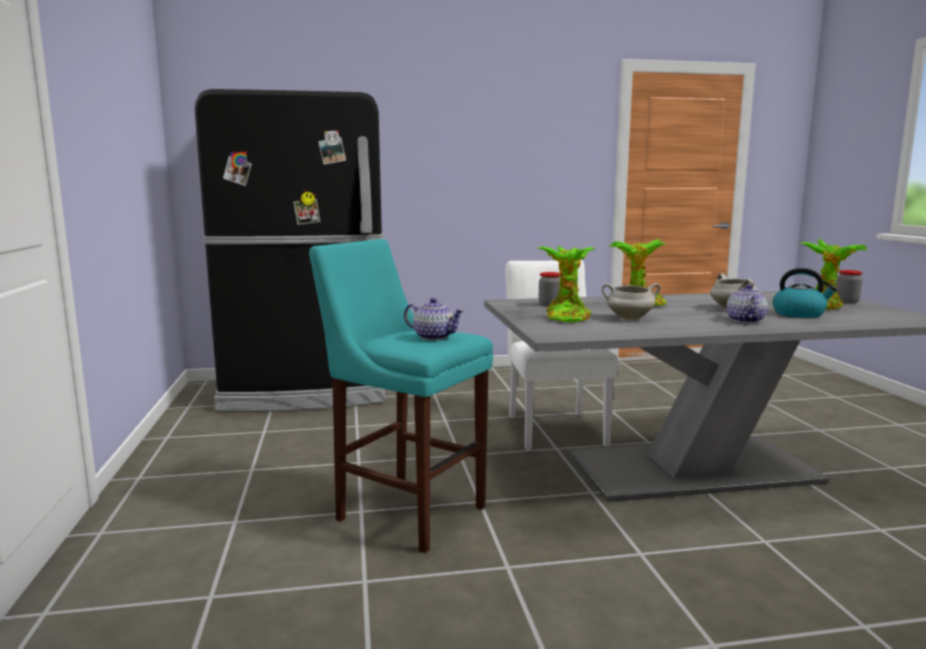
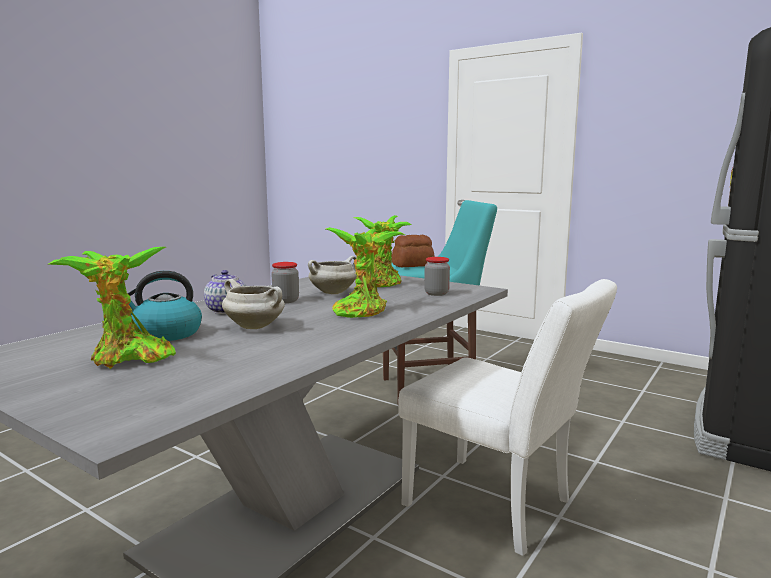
camera: 135 degrees right, 0 degrees up
teapot [404,298,464,340] -> bread [392,235,435,267]
jar [836,270,863,304] -> jar moved to [271,262,299,303]

